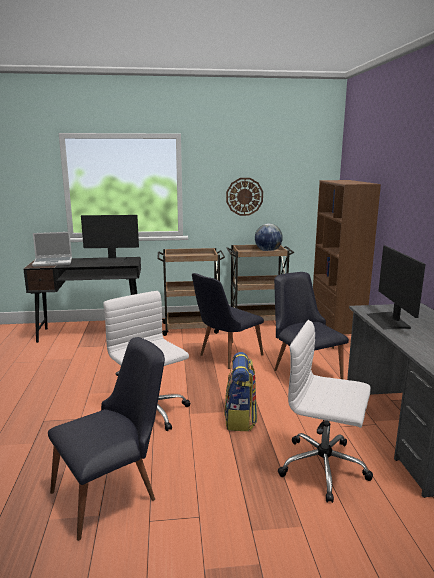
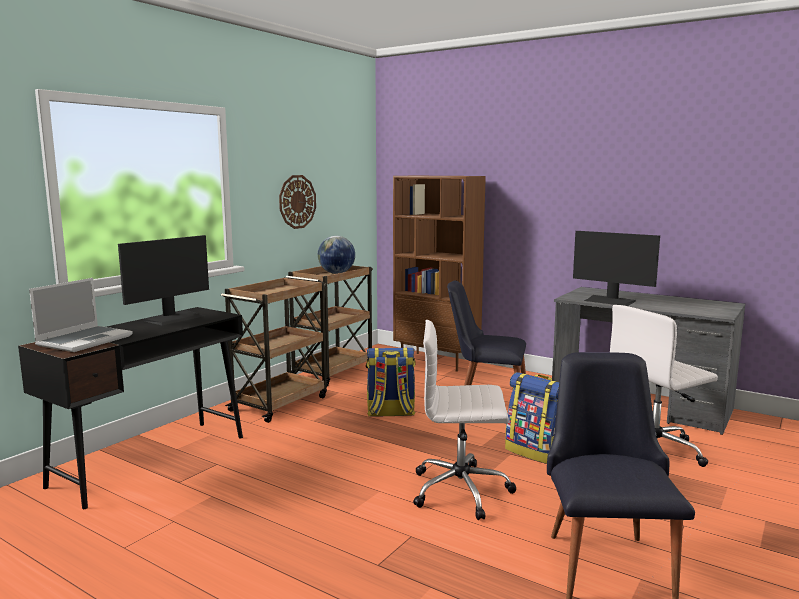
camera: 50 degrees left, 5 degrees down
black chair [192,273,264,369] -> backpack [366,348,416,417]

